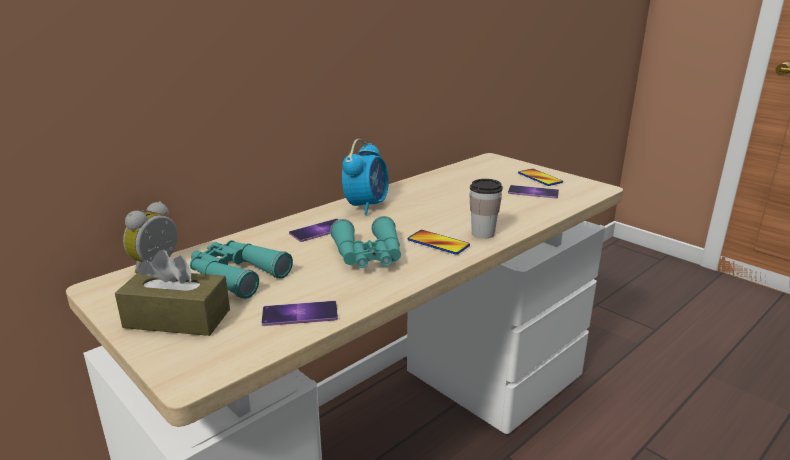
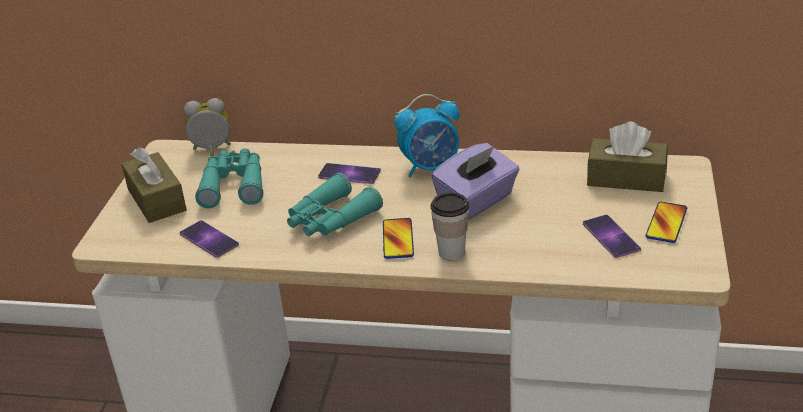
camera: 55 degrees right, 10 degrees up
none -> purple tissue box [431,143,520,219]
none -> brown tissue box [587,122,668,192]

